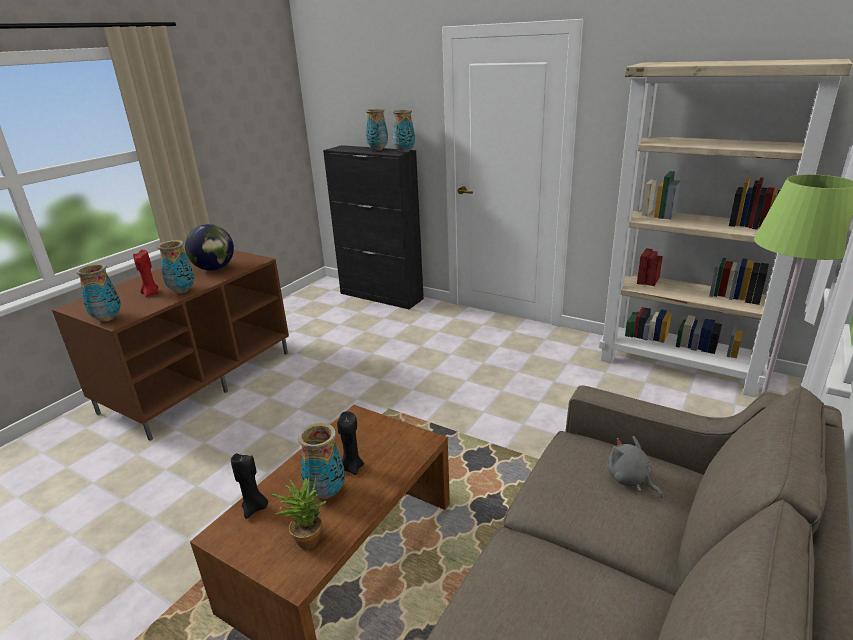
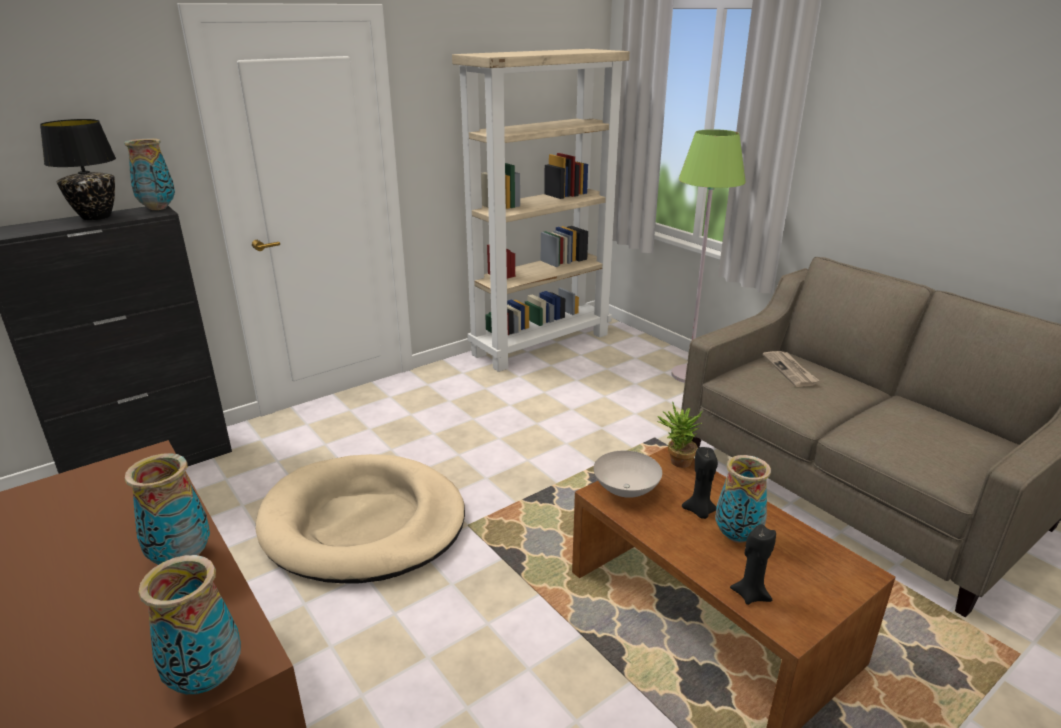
camera: 70 degrees left, 0 degrees up
red candle [133,250,159,297] -> none
globe [185,224,234,271] -> none
potted plant [272,476,327,549] -> potted plant moved to [657,402,703,468]
vase [366,109,388,151] -> black table lamp [40,119,116,220]
grey plush toy [607,436,663,498] -> newspaper [763,351,819,387]
none -> beige dog bed [256,454,465,584]
none -> white bowl [594,451,662,498]

